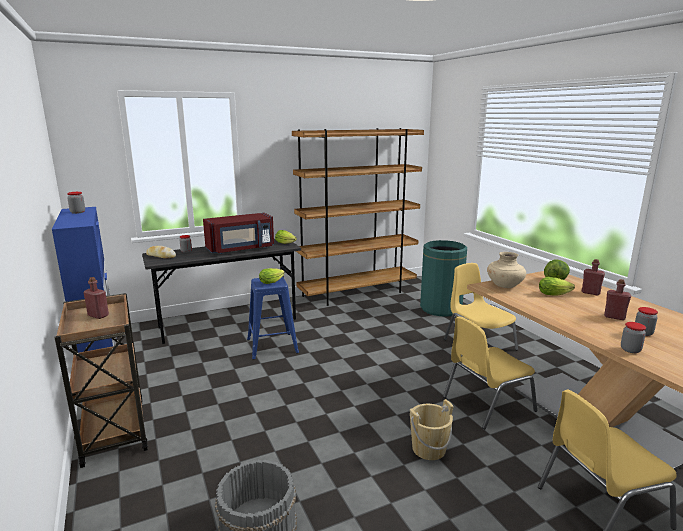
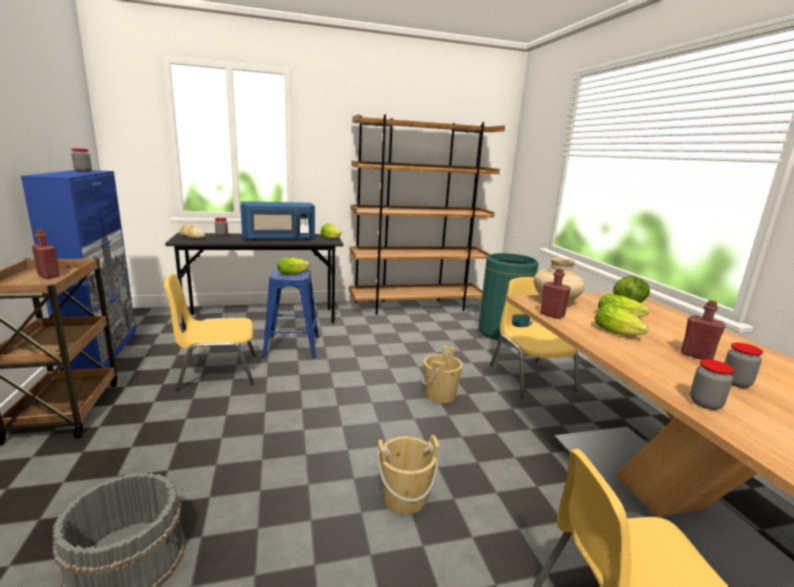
camera: 10 degrees right, 0 degrees up
red microwave [203,213,274,254] -> blue microwave [240,201,315,241]
yellow chair [443,316,537,429] -> yellow chair moved to [164,274,256,390]
red bottle [582,259,605,295] -> red bottle moved to [540,268,571,319]
none -> beige bucket [422,346,463,403]
none -> lettuce [595,304,649,336]

